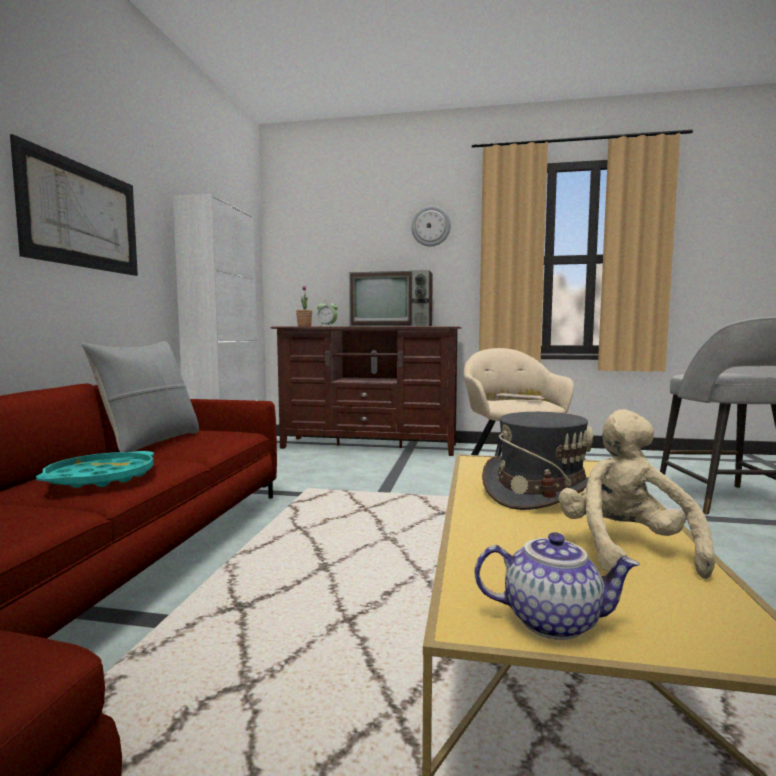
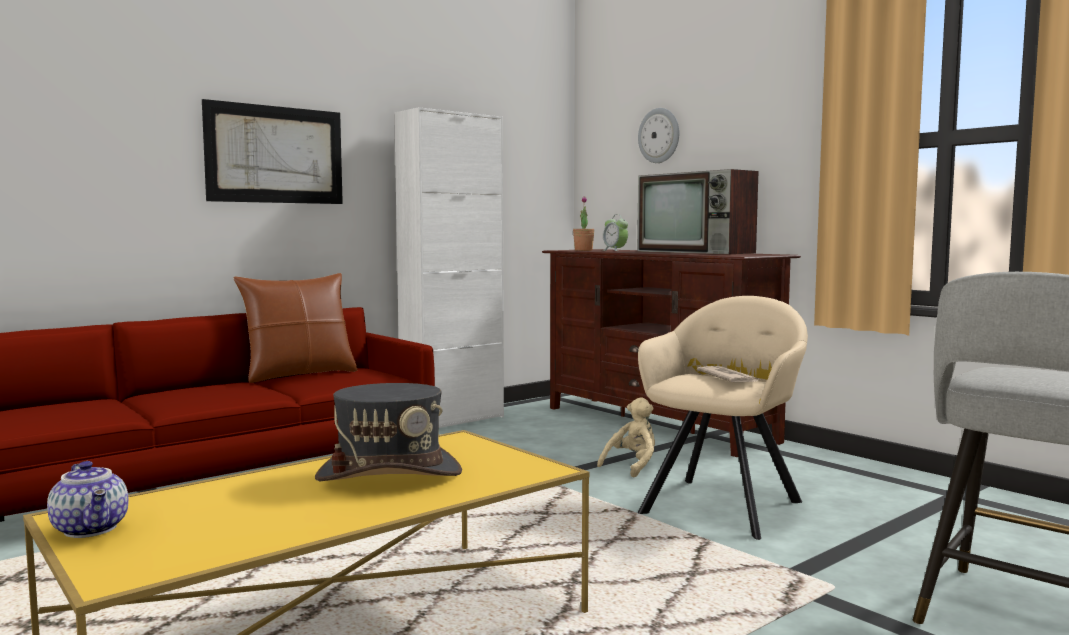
camera: 40 degrees right, 0 degrees up
turquoise tray [36,451,154,488] -> none
grey pillow [81,341,199,452] -> brown pillow [233,273,357,383]
wall clock [411,206,451,246] -> wall clock moved to [638,108,679,163]
beige plush toy [558,409,715,579] -> beige plush toy moved to [597,397,655,478]

